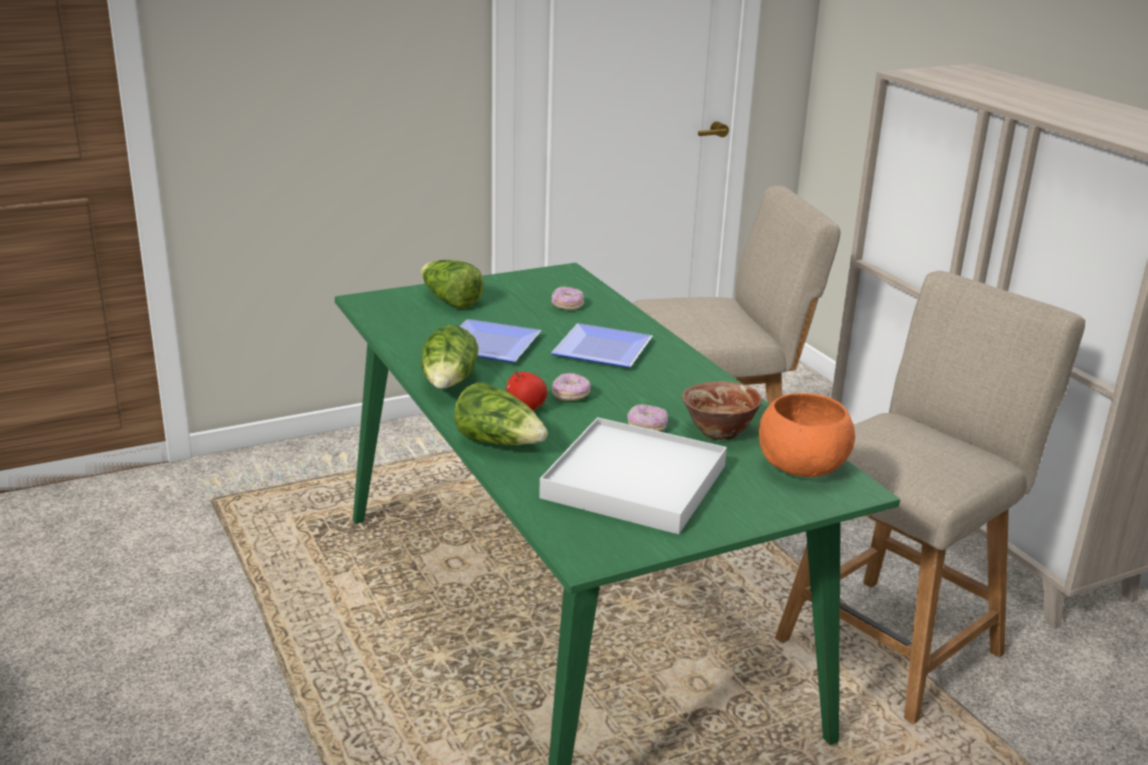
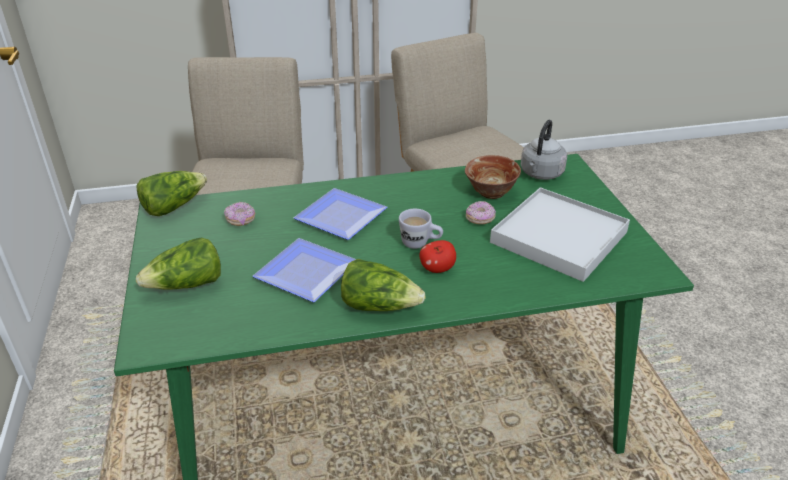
camera: 75 degrees left, 10 degrees up
lettuce [454,382,548,446] -> lettuce moved to [137,171,207,216]
donut [552,373,591,401] -> white mug [399,209,443,249]
orange bowl [759,393,855,477] -> grey kettle [521,120,567,180]

